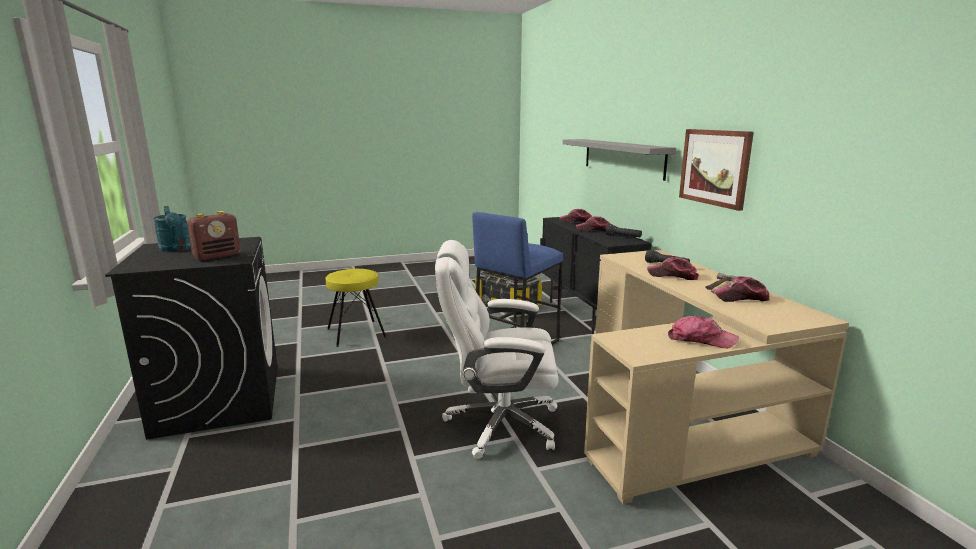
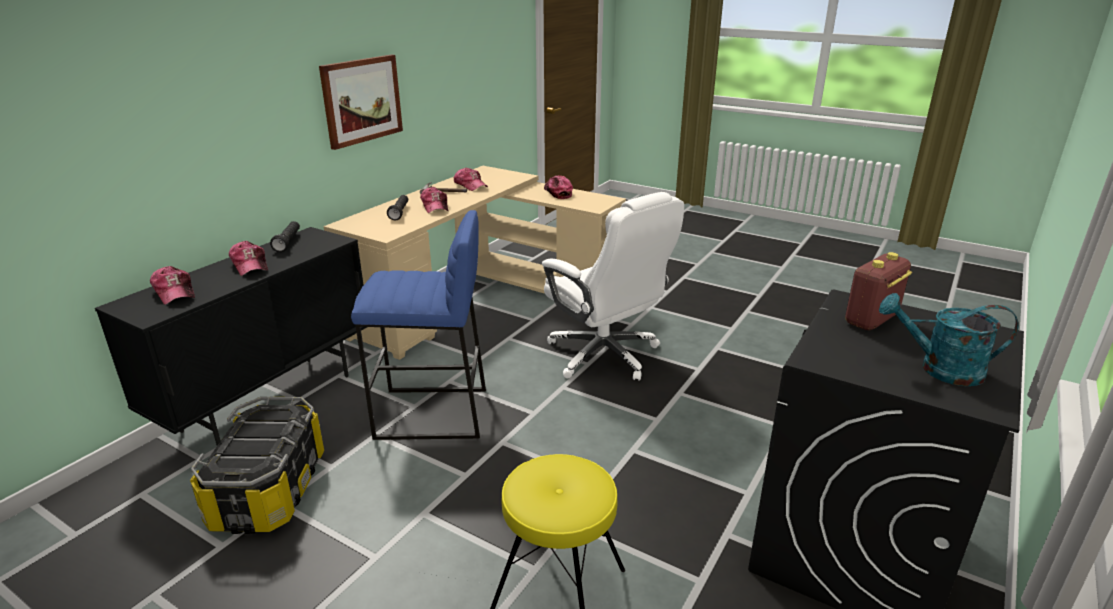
camera: 130 degrees left, 10 degrees up
turquoise watering can [153,206,191,252] -> turquoise watering can turned 90 degrees counterclockwise [879,293,1019,386]
radio [187,211,240,261] -> radio turned 45 degrees counterclockwise [845,252,912,330]
grey shelf [563,139,676,181] -> none

